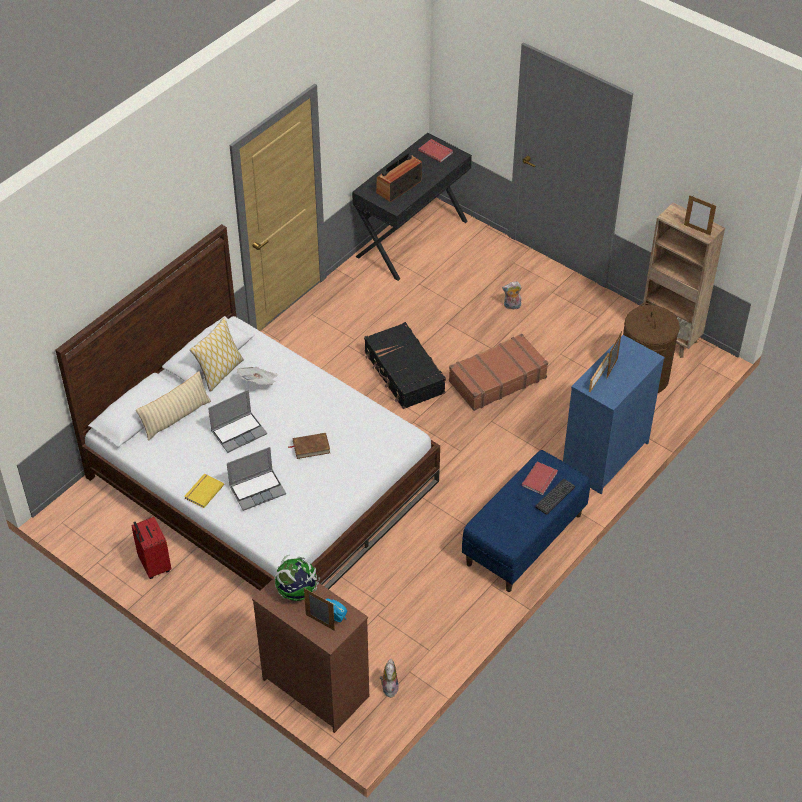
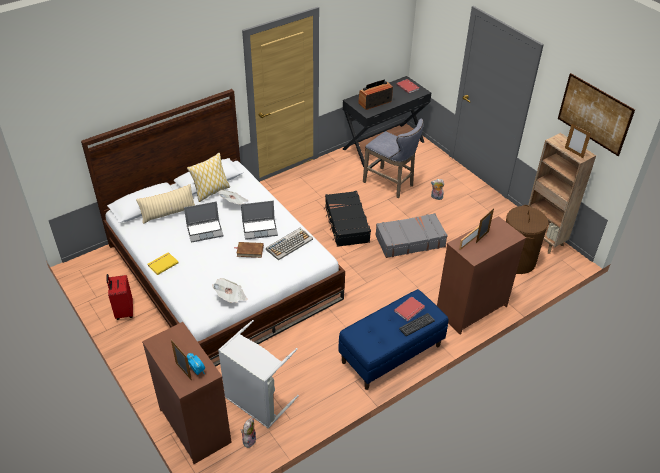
camera: 15 degrees right, 5 degrees down
laptop [227,447,286,511] -> laptop moved to [241,201,278,240]
globe [274,555,320,601] -> none
brown suitcase [449,334,548,411] -> grey suitcase [376,213,448,258]
blue dresser [563,335,665,494] -> brown dresser [437,216,526,335]
none -> newspaper [212,278,247,303]
none -> grey laundry basket [218,320,299,428]
none -> keyboard [266,227,313,261]
none -> grey stool [363,119,423,198]
none -> picture [558,73,635,156]

